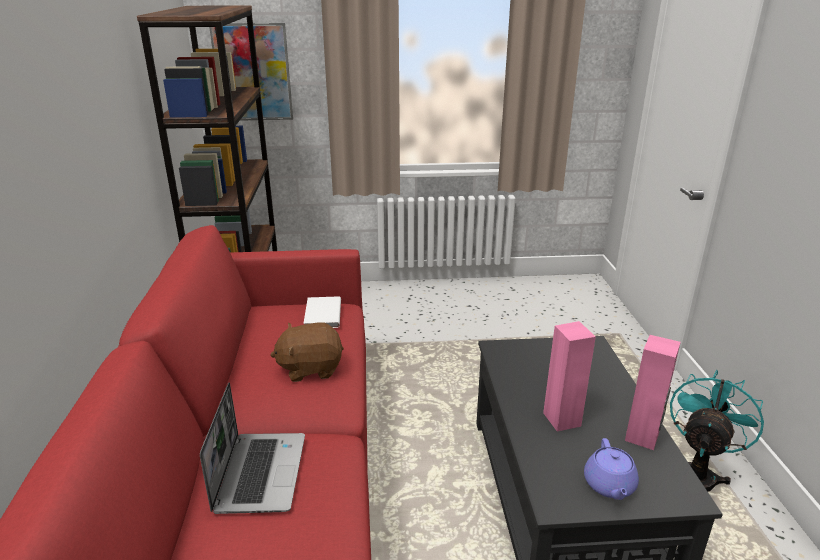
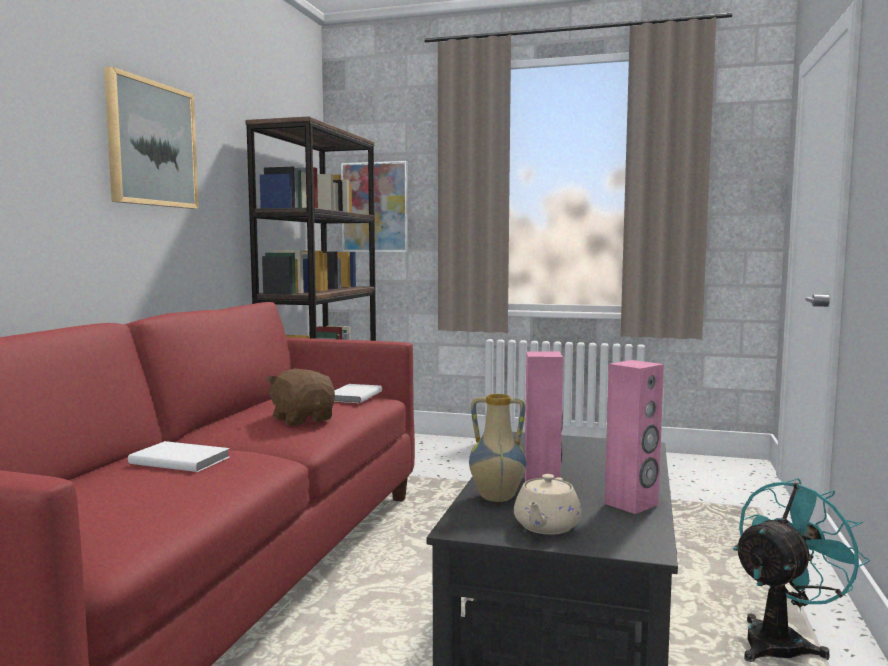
camera: 20 degrees right, 20 degrees down
laptop [200,383,305,514] -> white book [128,441,230,472]
brown plush toy [270,322,344,382] -> brown plush toy turned 45 degrees clockwise [266,369,335,426]
purple teapot [584,438,639,500] -> beige teapot [514,474,582,535]
none -> picture [104,67,199,209]
none -> vase [469,394,526,502]

